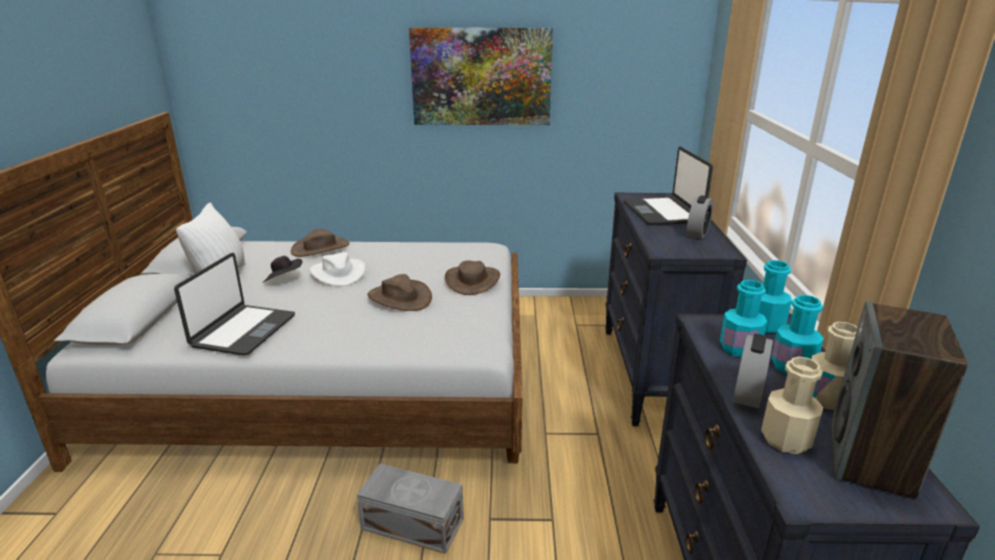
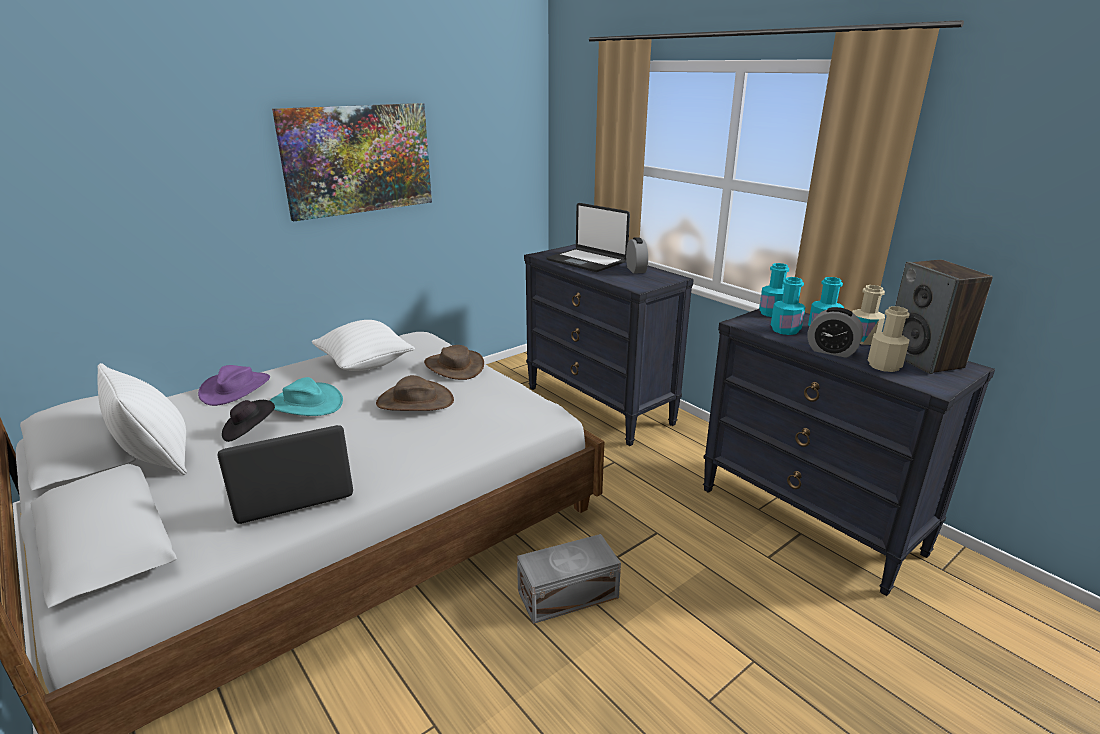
camera: 40 degrees left, 0 degrees up
laptop [174,253,295,356] -> laptop turned 90 degrees counterclockwise [217,425,353,524]
brown hat [291,229,349,257] -> purple hat [198,365,270,406]
white hat [310,252,365,286] -> turquoise hat [269,377,343,416]
alarm clock [733,334,773,409] -> alarm clock turned 135 degrees clockwise [807,307,863,358]
none -> white pillow [312,320,415,371]

